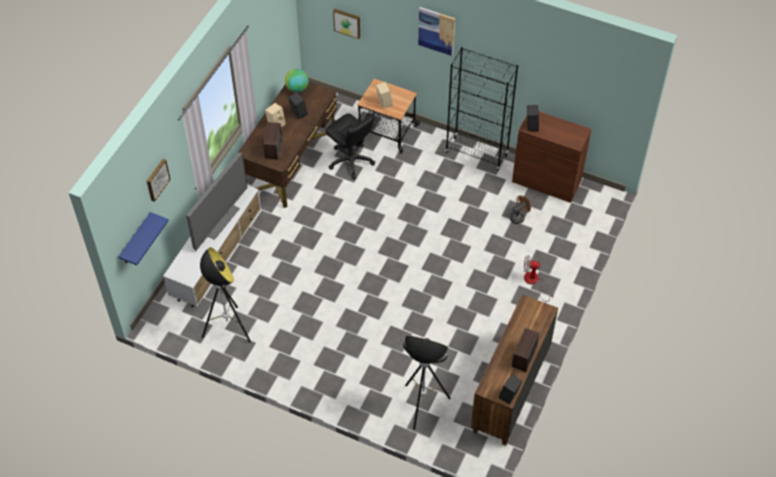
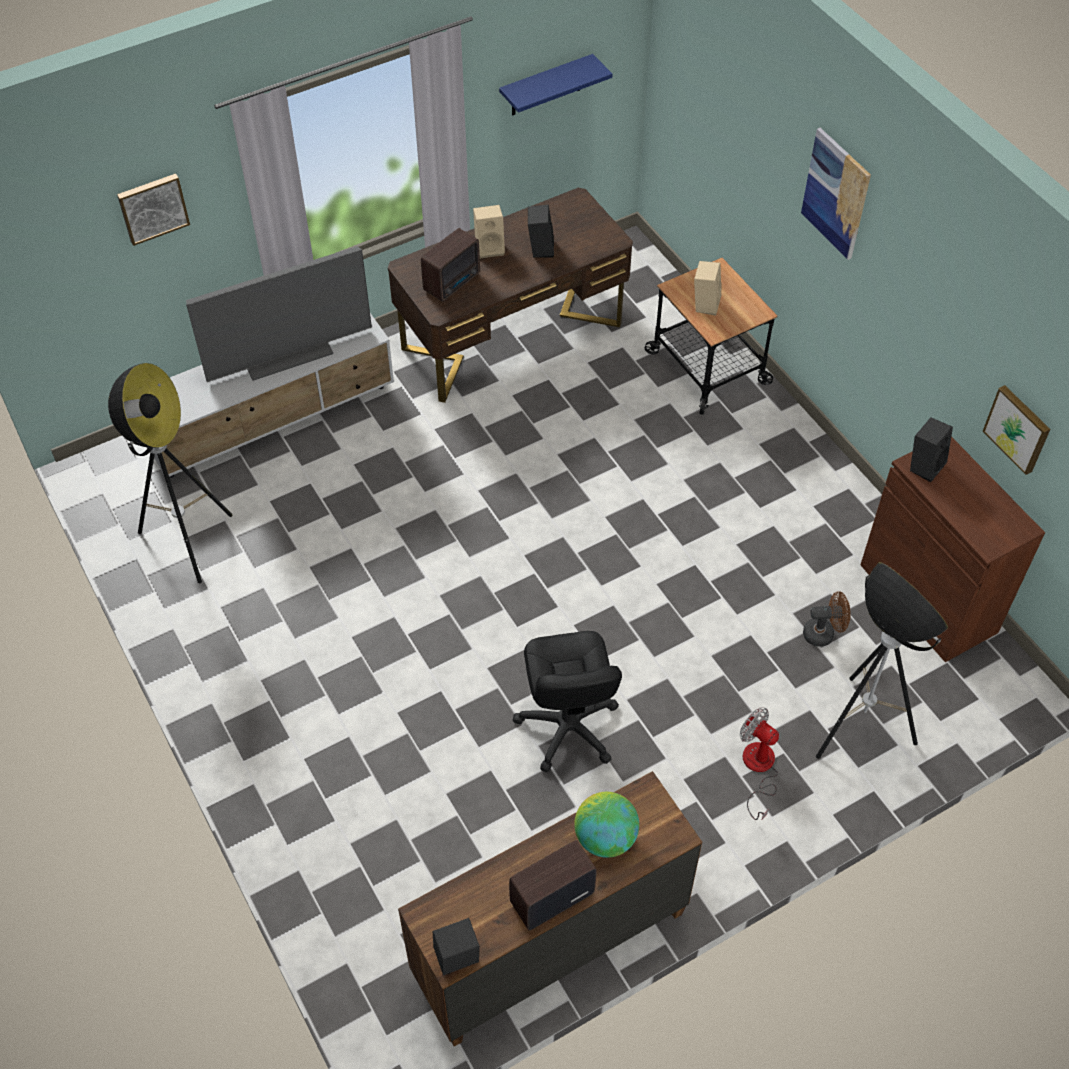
camera: 35 degrees right, 0 degrees up
blue shelf [118,212,169,265] -> blue shelf moved to [499,54,612,115]
globe [285,69,309,93] -> globe moved to [574,792,639,858]
black office chair [326,113,376,179] -> black office chair moved to [513,631,622,773]
picture [333,9,360,39] -> picture moved to [983,385,1050,475]
floor lamp [403,336,451,430] -> floor lamp moved to [816,562,948,759]
black bookcase [445,47,518,171] -> none

